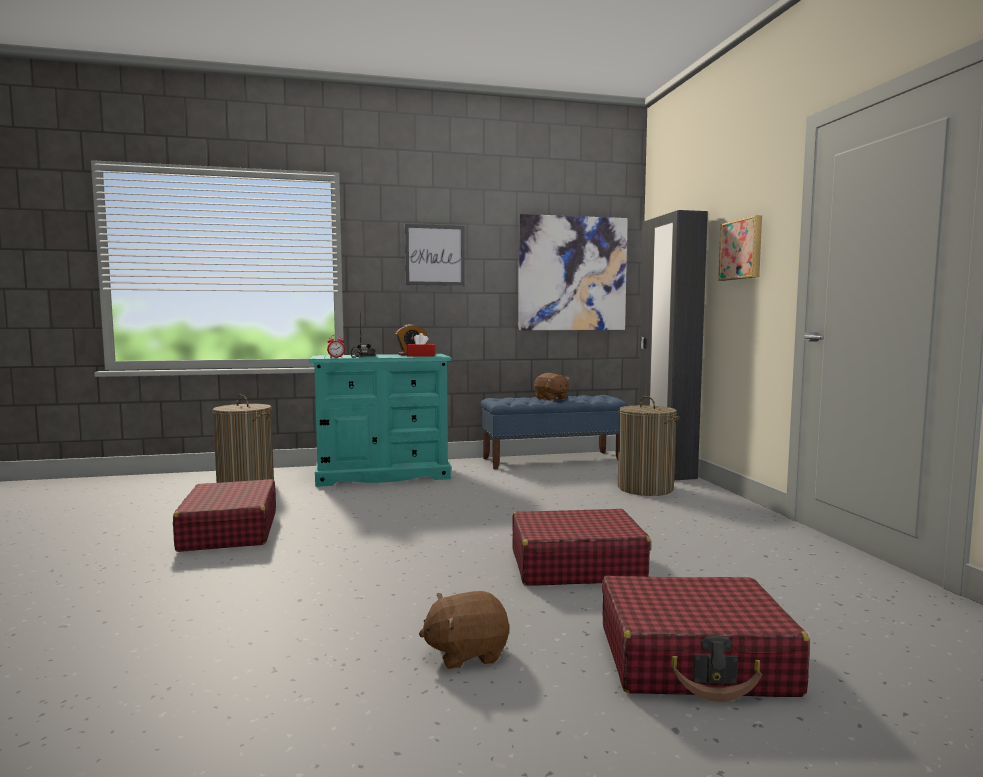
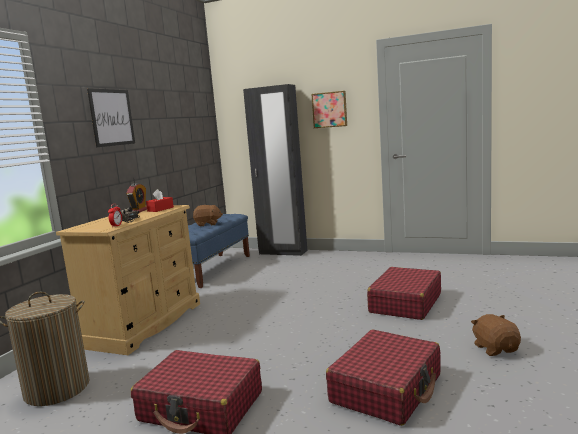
camera: 55 degrees left, 5 degrees up
turquoise dresser [310,354,452,487] -> beige dresser [56,205,200,355]
brown plush toy [419,591,509,669] -> brown plush toy turned 150 degrees clockwise [471,314,521,356]
picture [518,214,628,330] -> none
red suitcase [602,576,810,702] -> red suitcase moved to [326,330,441,426]
laundry basket [618,396,680,496] -> none

